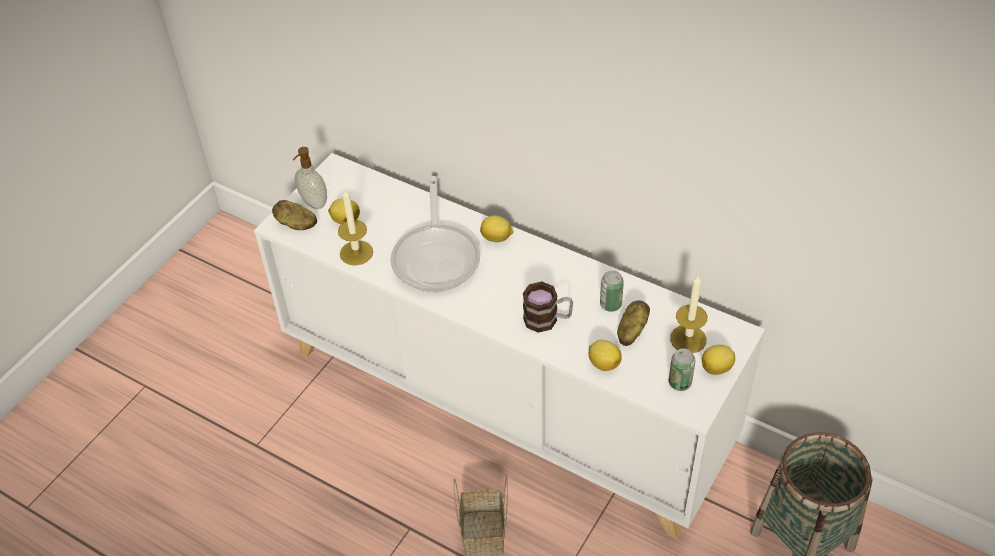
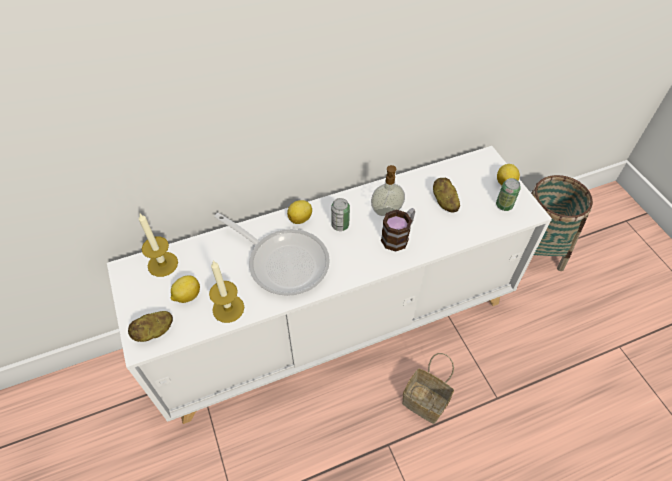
camera: 55 degrees left, 5 degrees up
soap dispenser [293,147,327,209] -> soap dispenser moved to [371,165,405,216]
lemon [588,340,622,371] -> none
can [600,271,624,312] -> can moved to [331,198,350,231]
candle [670,275,707,353] -> candle moved to [139,214,178,277]

